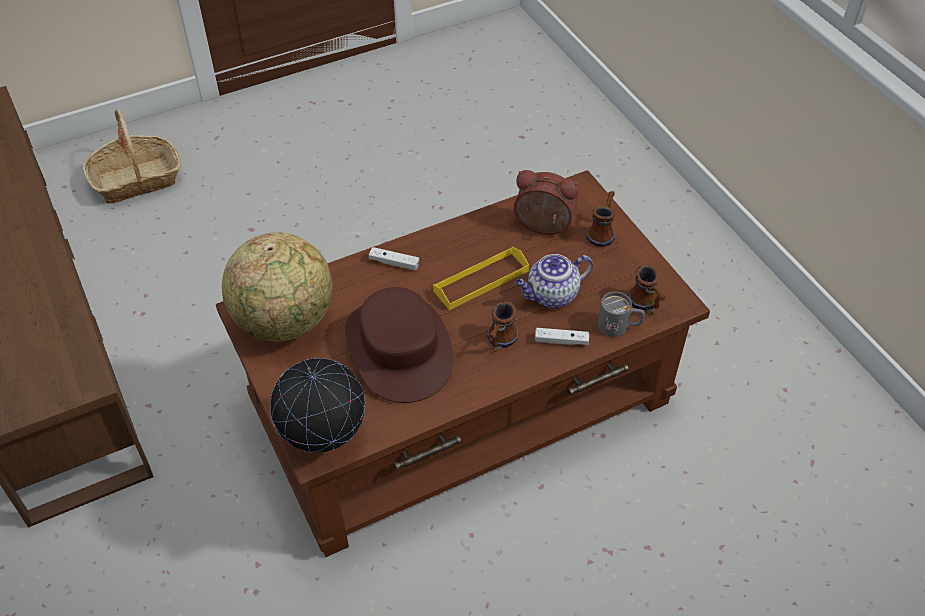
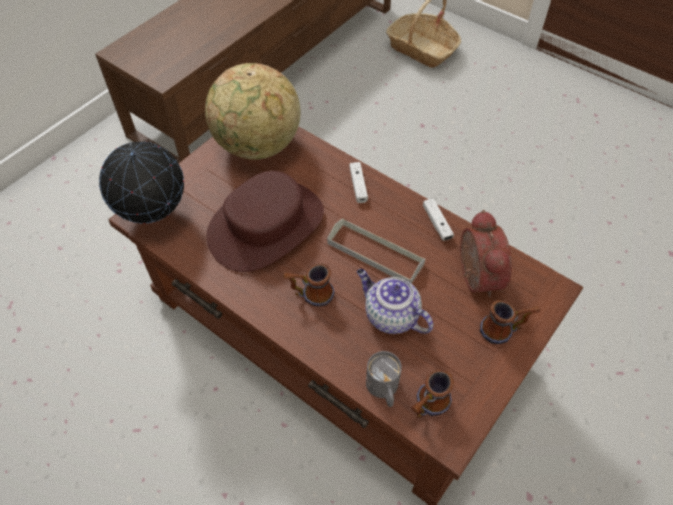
camera: 65 degrees right, 5 degrees up
yellow tray [433,247,529,310] -> grey tray [327,218,426,284]
white game controller [535,328,589,345] -> white game controller moved to [423,198,454,241]

